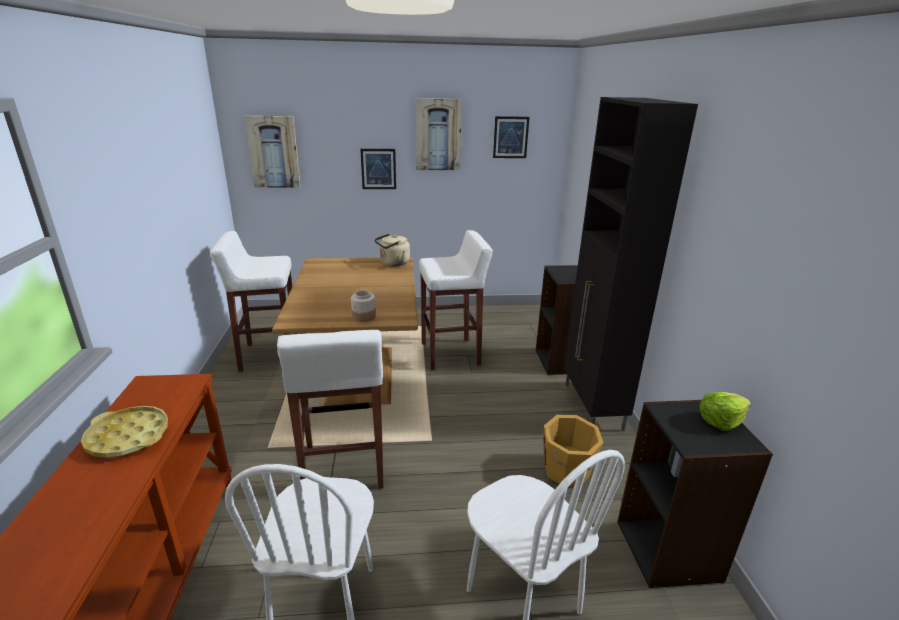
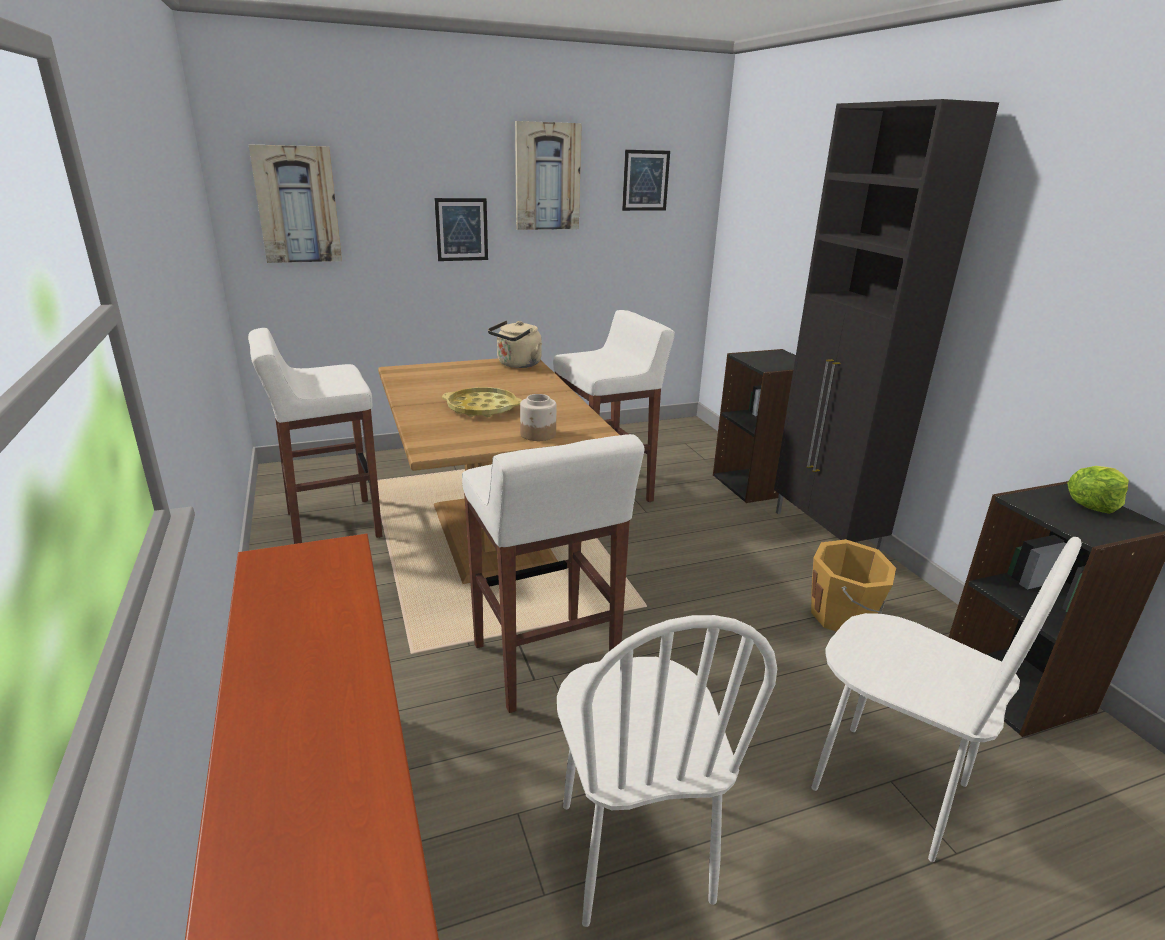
camera: 15 degrees left, 0 degrees up
yellow tray [81,406,168,458] -> yellow tray moved to [442,387,522,417]

